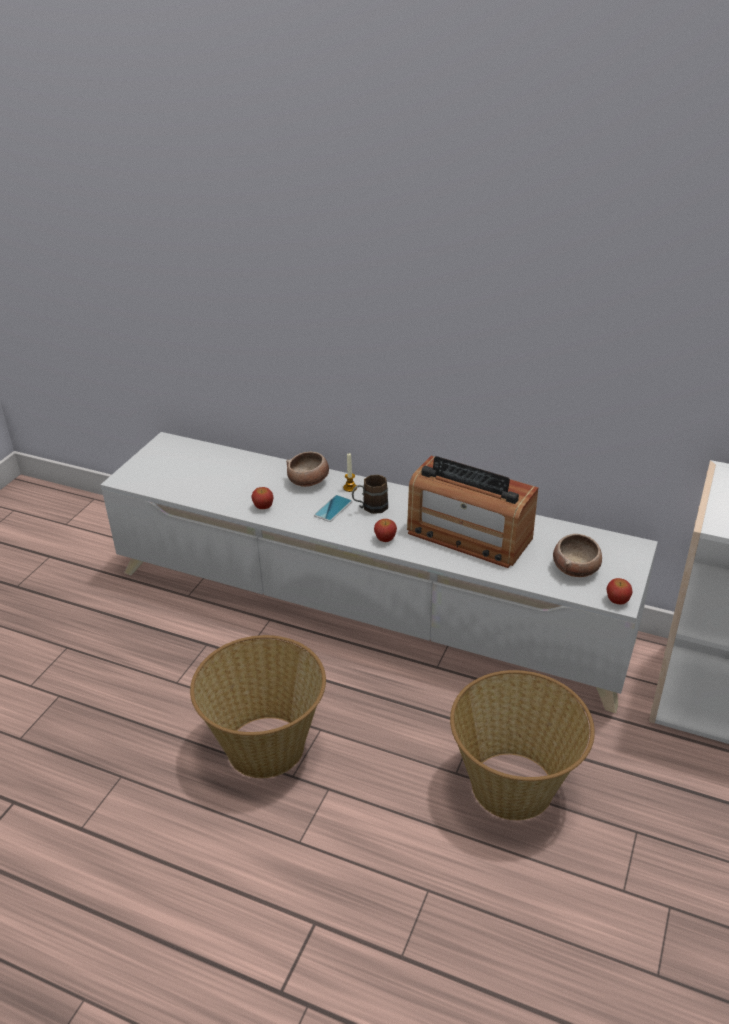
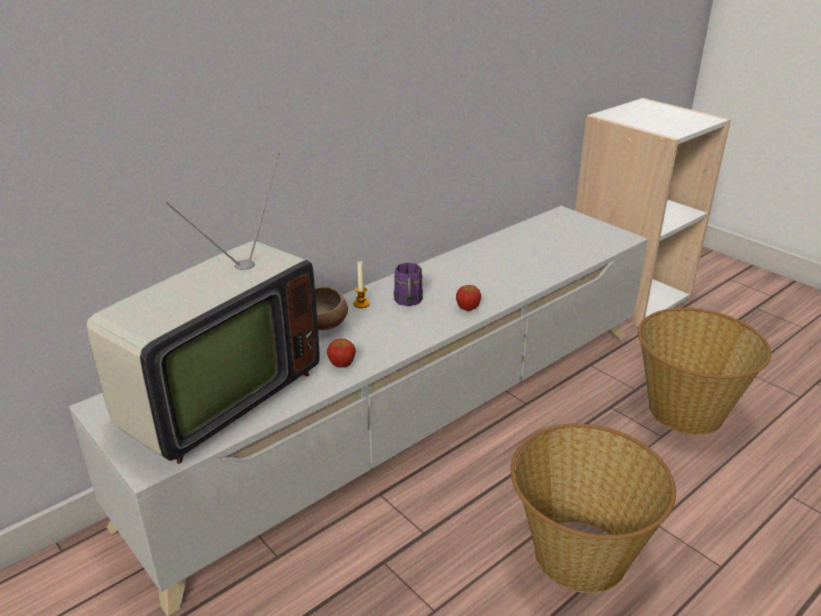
camera: 65 degrees left, 5 degrees down
phone [314,495,352,522] -> none
brown mug [352,475,388,514] -> purple mug [394,262,423,306]
radio [407,456,538,568] -> none
bowl [553,534,602,577] -> none
apple [607,578,633,604] -> none
none -> television [86,152,320,464]

